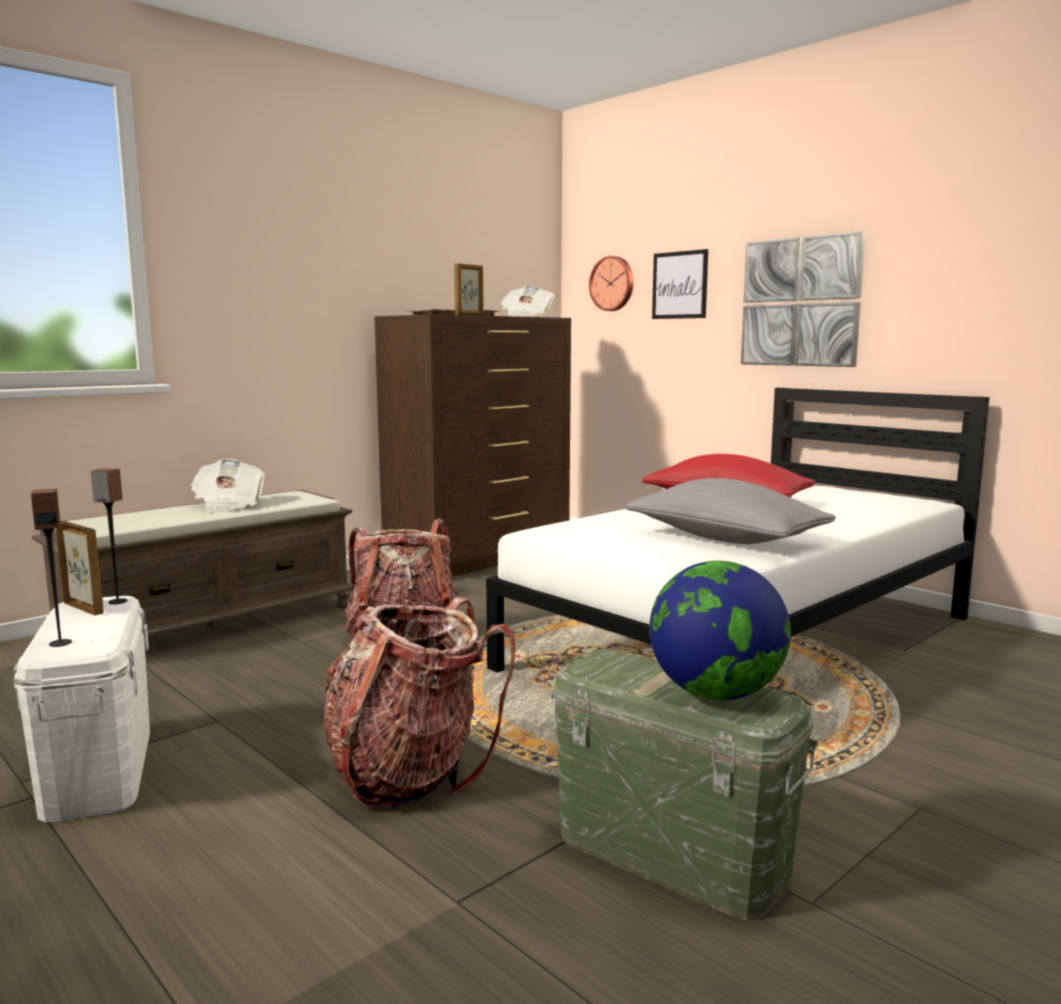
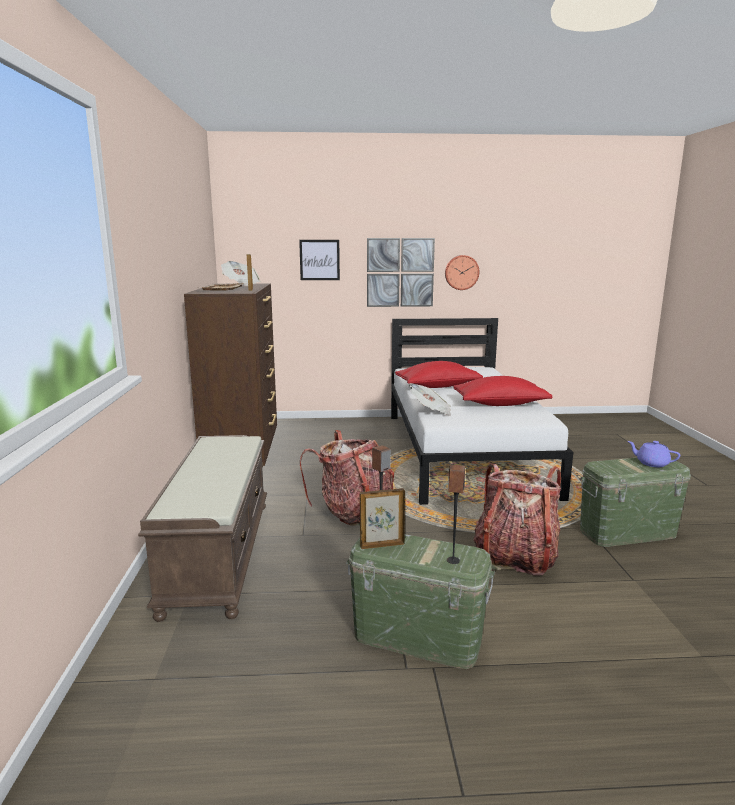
camera: 50 degrees left, 5 degrees up
white storage box [14,596,150,822] -> green storage box [346,534,495,669]
newspaper [190,459,266,513] -> newspaper moved to [409,383,451,416]
wall clock [589,256,634,311] -> wall clock moved to [445,255,479,290]
grey pillow [625,478,836,544] -> red pillow [453,376,552,406]
globe [649,561,791,700] -> purple teapot [628,441,680,467]

